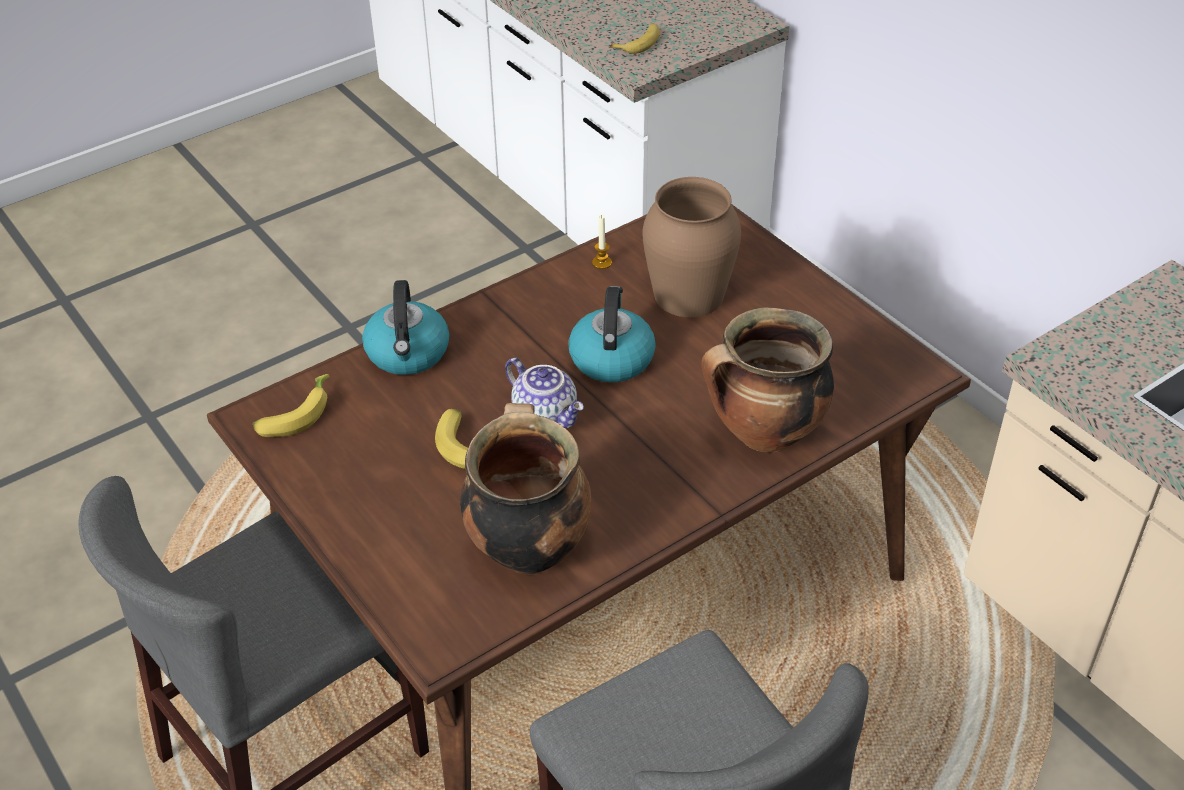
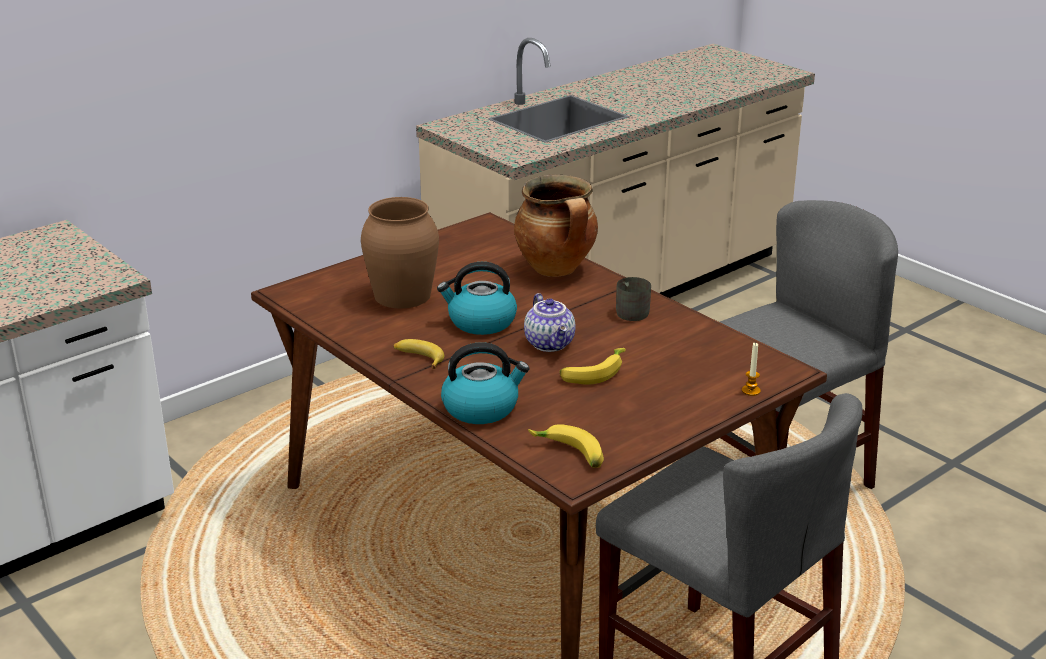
camera: 95 degrees left, 15 degrees down
cooking pot [460,403,592,574] -> none
teapot [505,358,584,429] -> teapot turned 120 degrees clockwise [524,293,576,352]
candle [592,215,612,269] -> candle moved to [742,343,761,396]
banana [610,23,660,54] -> banana moved to [393,339,444,369]
none -> grey mug [616,277,651,321]

